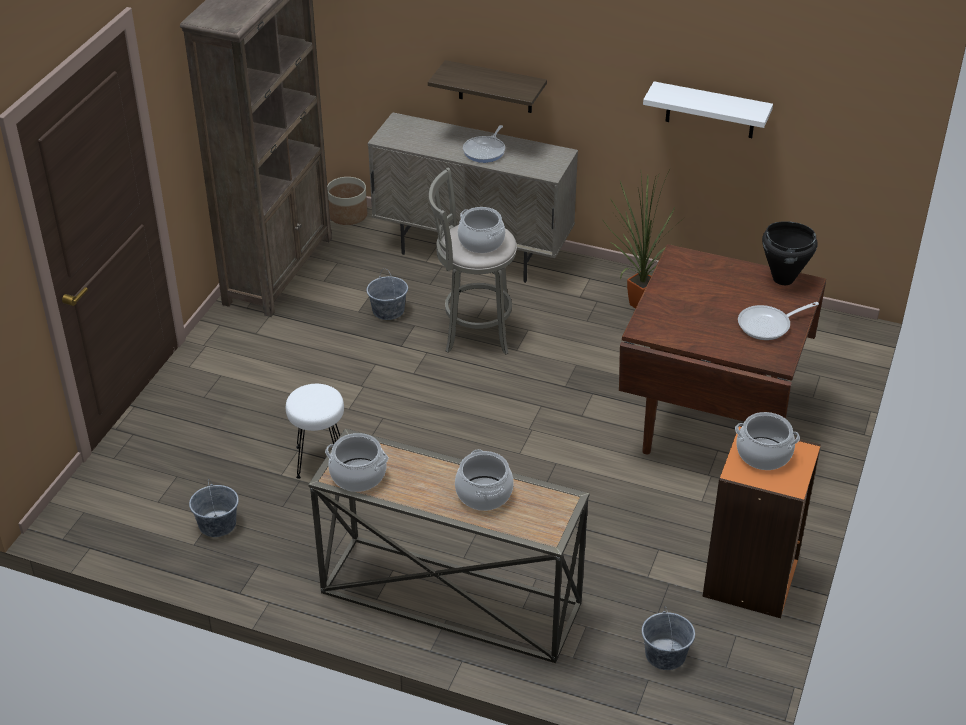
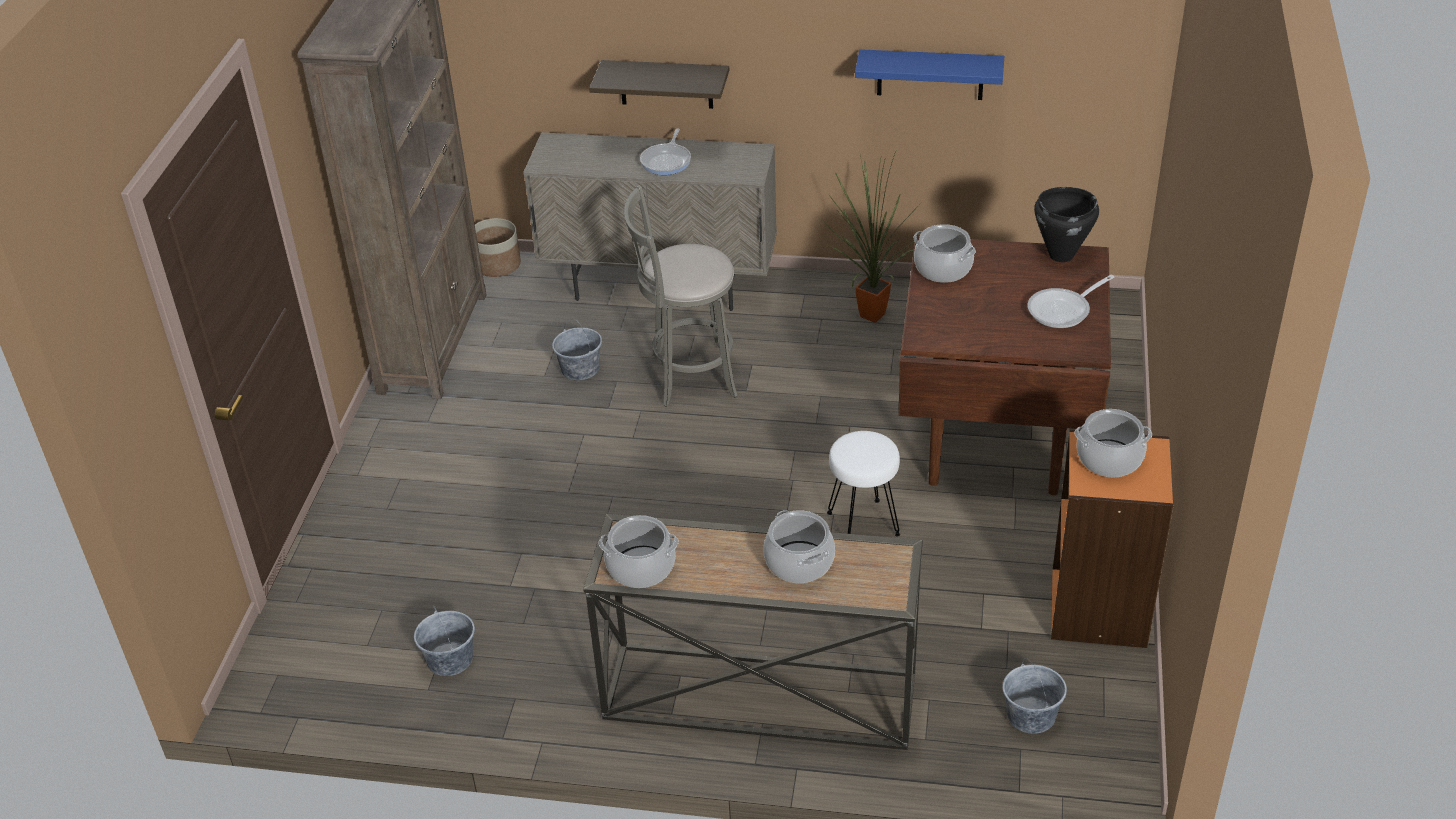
camera: 10 degrees left, 0 degrees up
white stool [286,384,344,479] -> white stool moved to [827,431,900,537]
cooking pot [458,207,505,253] -> cooking pot moved to [913,224,976,283]
white shelf [643,81,773,138] -> blue shelf [855,49,1004,100]

